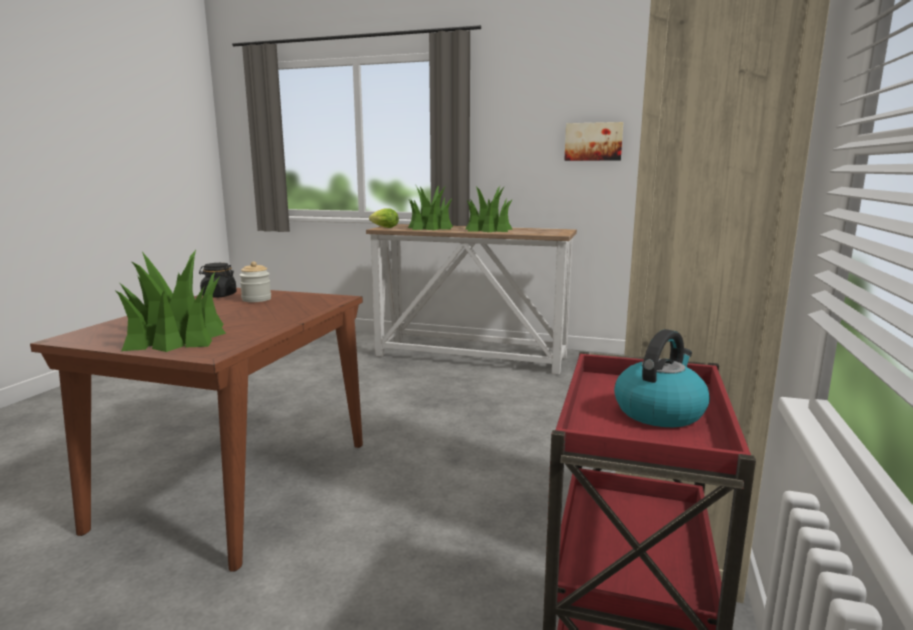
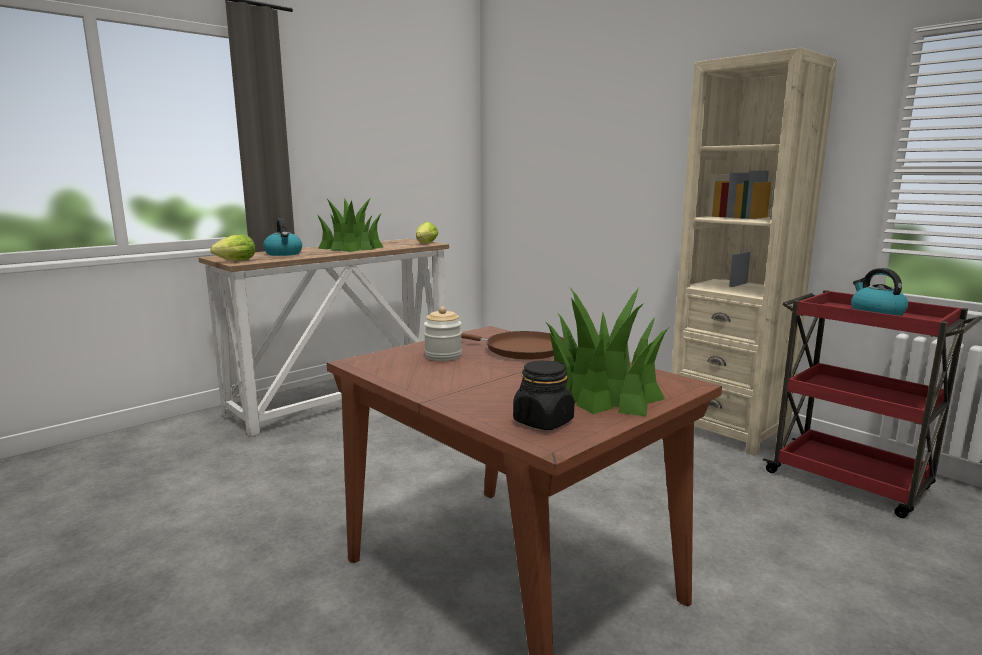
camera: 60 degrees left, 0 degrees up
black jar [199,263,237,298] -> black jar moved to [513,361,574,430]
potted plant [408,185,453,230] -> kettle [263,218,302,256]
picture [564,122,623,161] -> none
none -> lettuce [416,222,438,243]
none -> brown frying pan [461,331,564,360]

